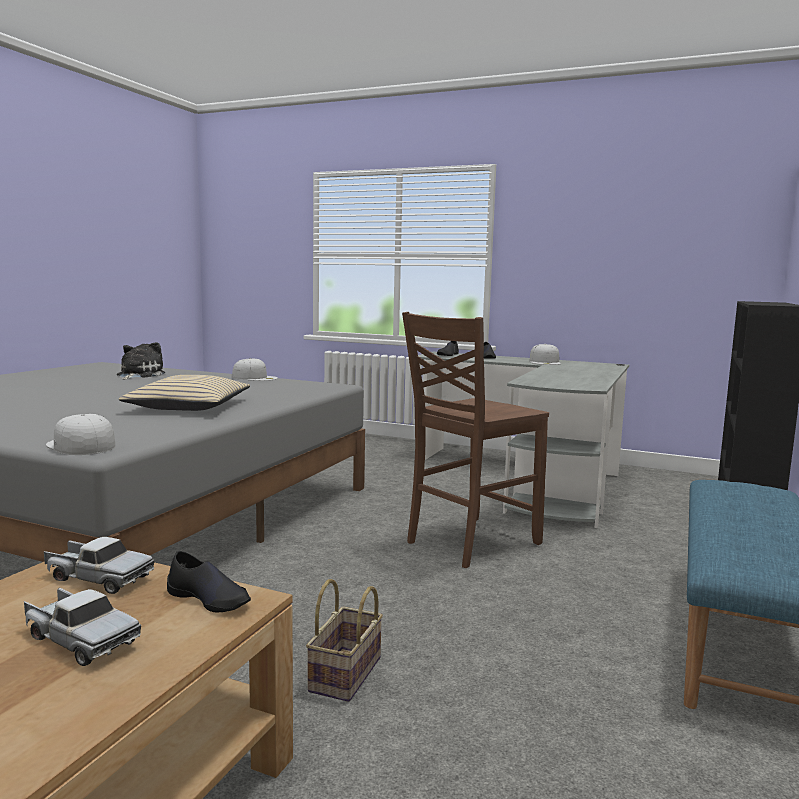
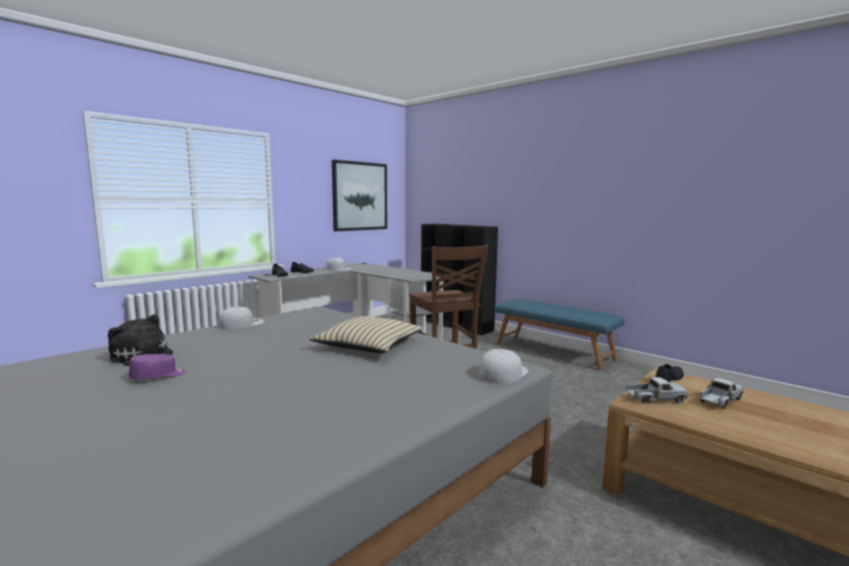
camera: 70 degrees left, 0 degrees up
toy truck [44,537,154,594] -> toy truck turned 45 degrees clockwise [626,377,688,404]
white cap [46,414,116,455] -> white cap turned 150 degrees clockwise [479,349,528,384]
basket [306,579,383,702] -> none
none -> purple cap [129,354,186,380]
none -> picture [332,160,387,231]

